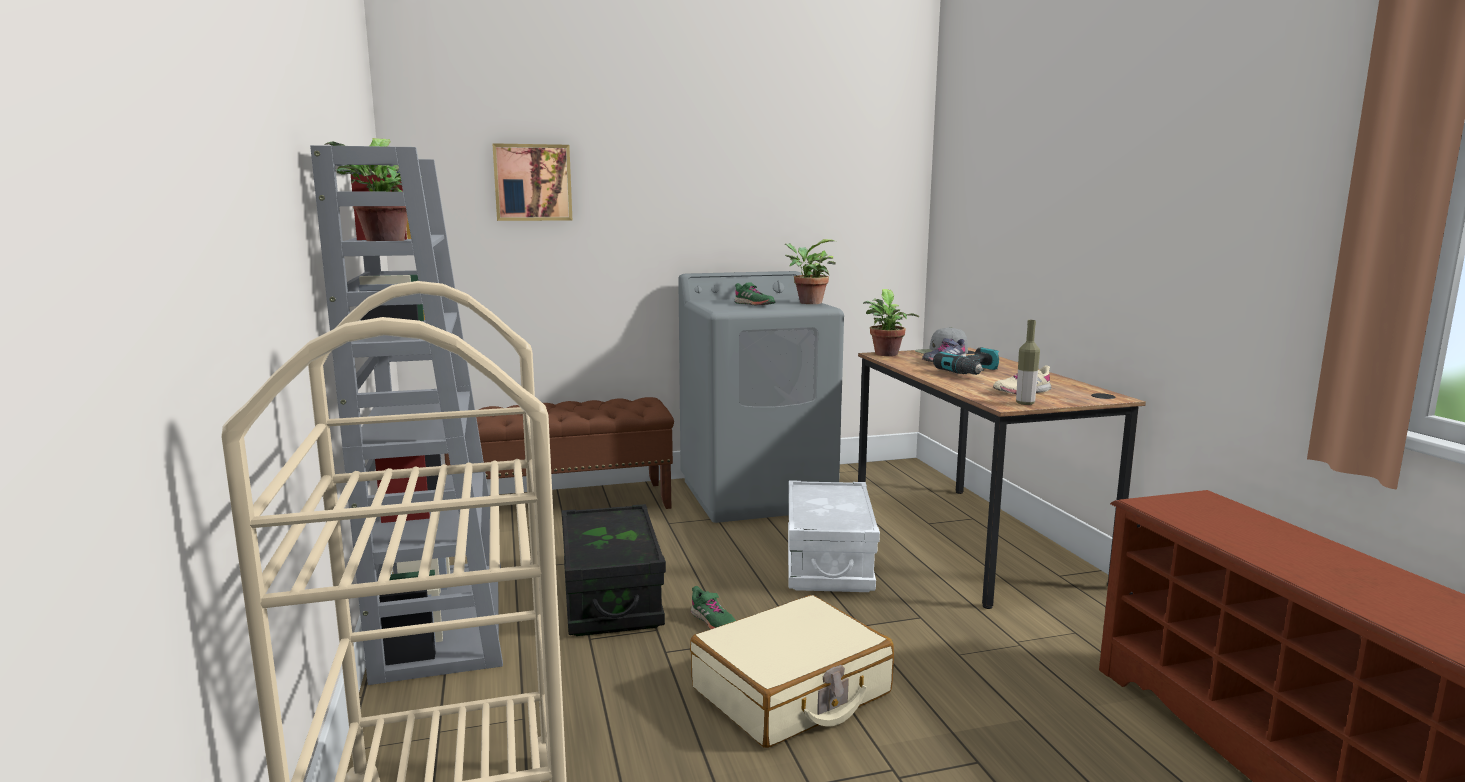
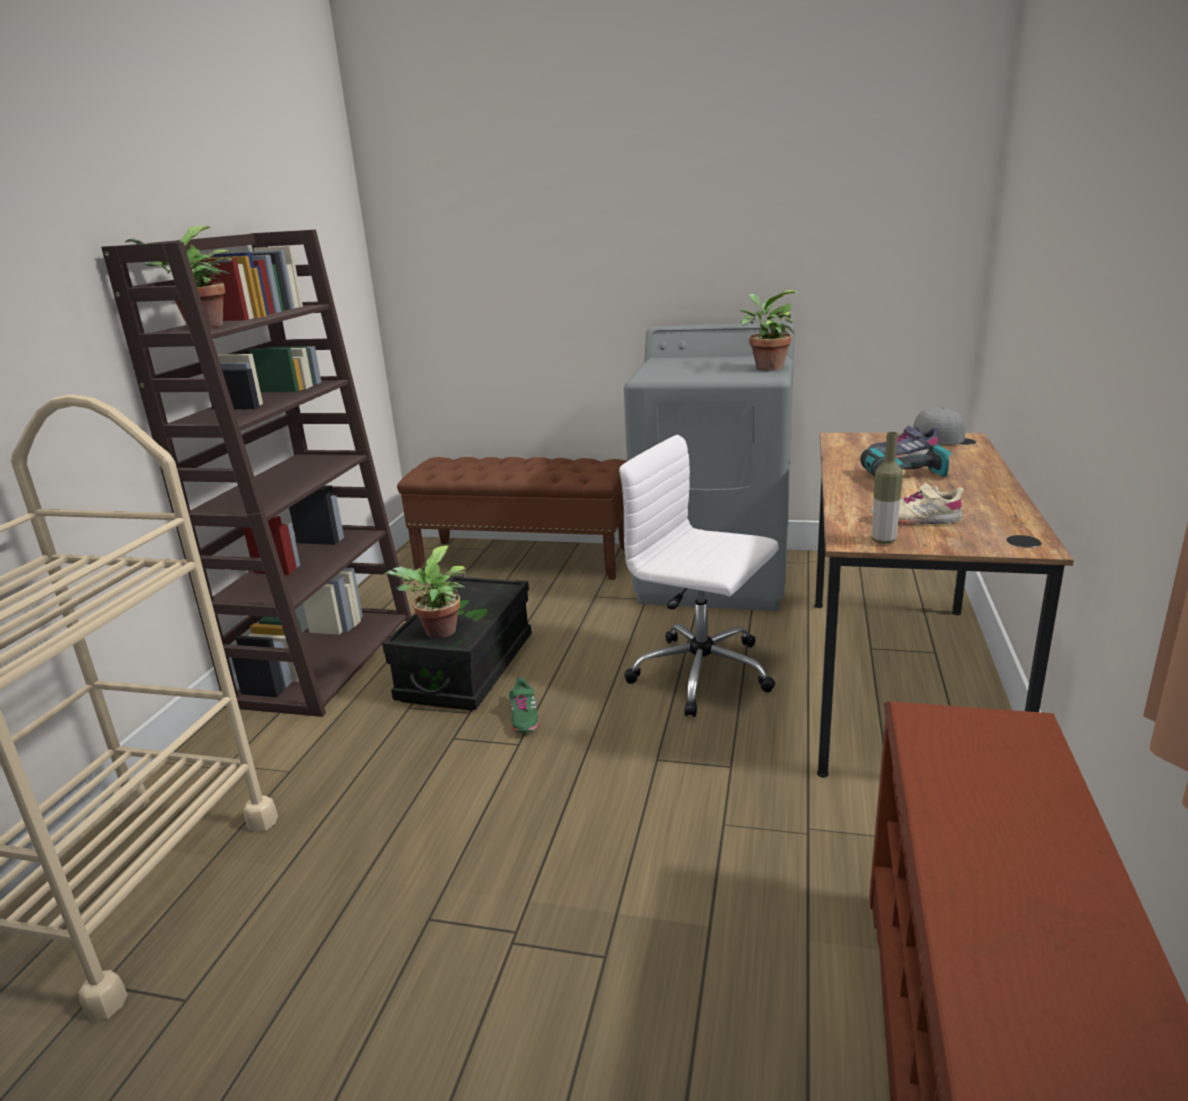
camera: 30 degrees right, 10 degrees up
grey bookcase [310,145,503,685] -> brown bookcase [101,229,411,717]
picture [492,143,572,221] -> none
beige suitcase [690,595,894,748] -> none
green shoe [734,282,776,305] -> none
white storage box [788,480,880,592] -> white office chair [619,435,779,717]
potted plant [863,289,919,356] -> potted plant moved to [383,545,467,639]

